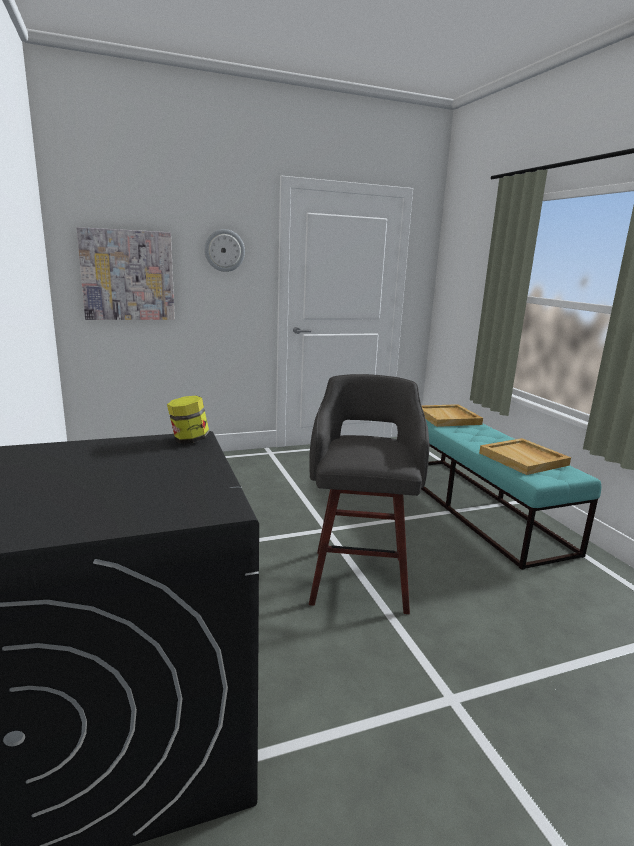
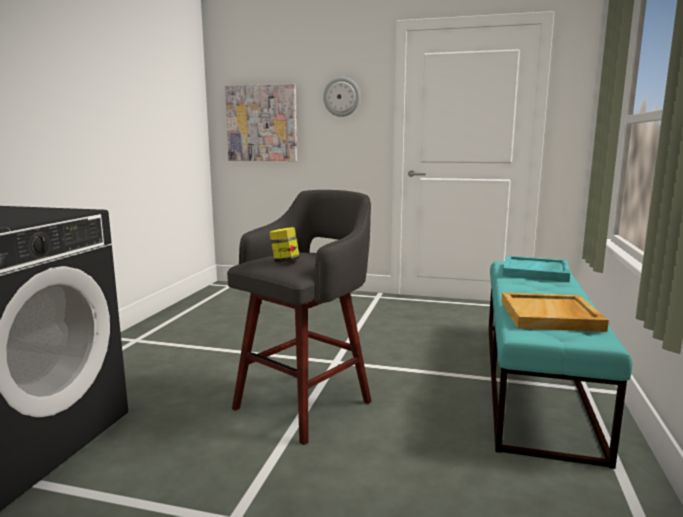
camera: 35 degrees right, 5 degrees down
jar [167,396,210,444] -> jar moved to [269,227,300,262]
beige tray [421,404,483,427] -> turquoise tray [502,256,570,282]

